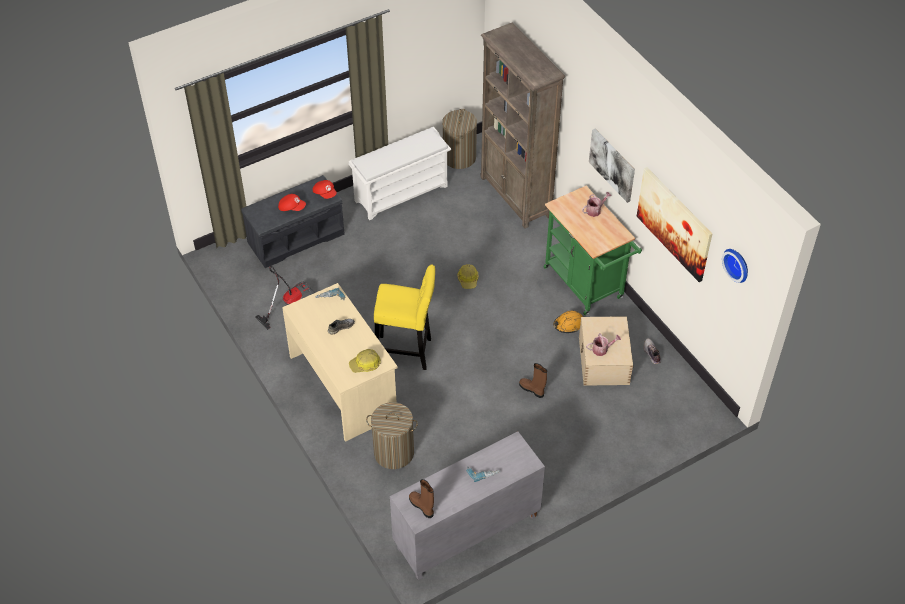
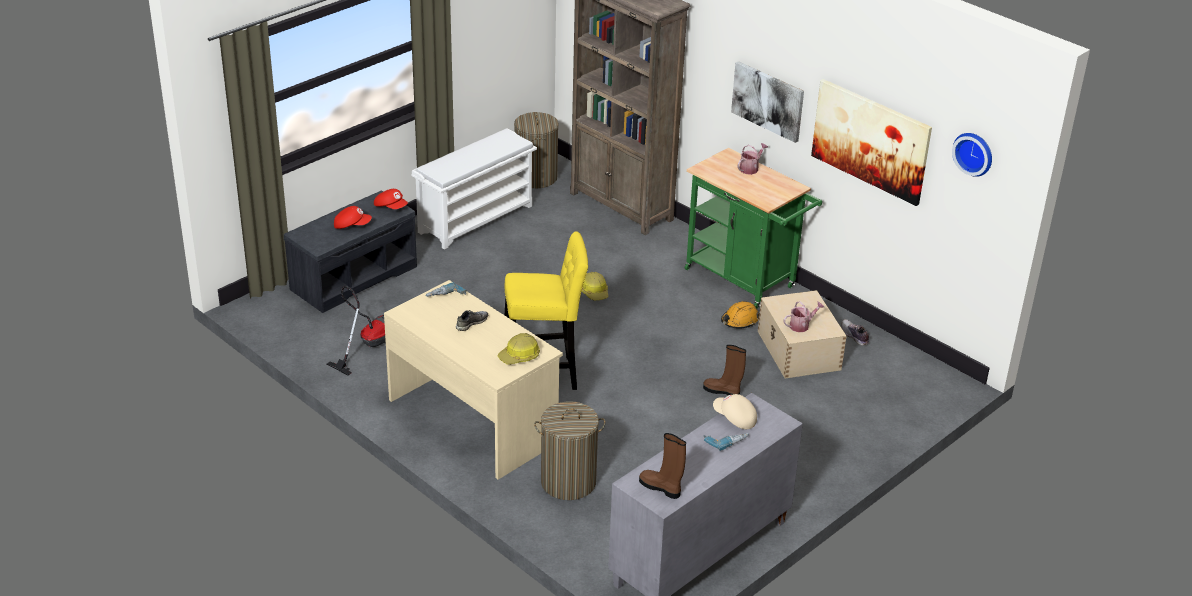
camera: 15 degrees left, 15 degrees down
none -> beige cap [713,394,757,429]

